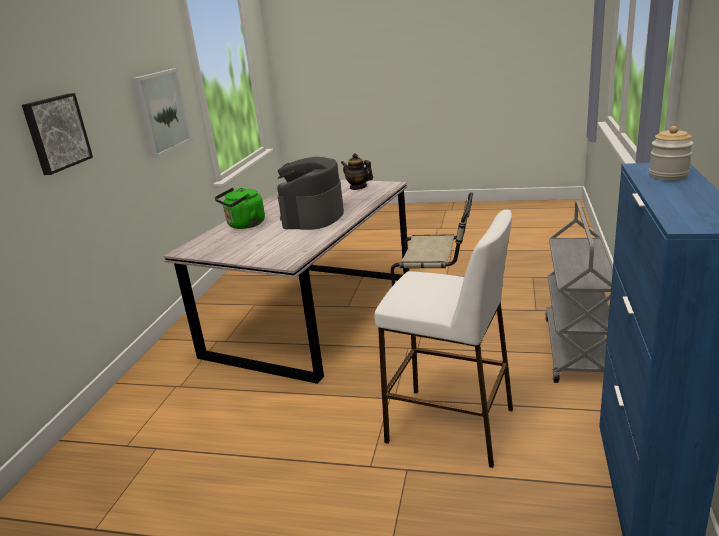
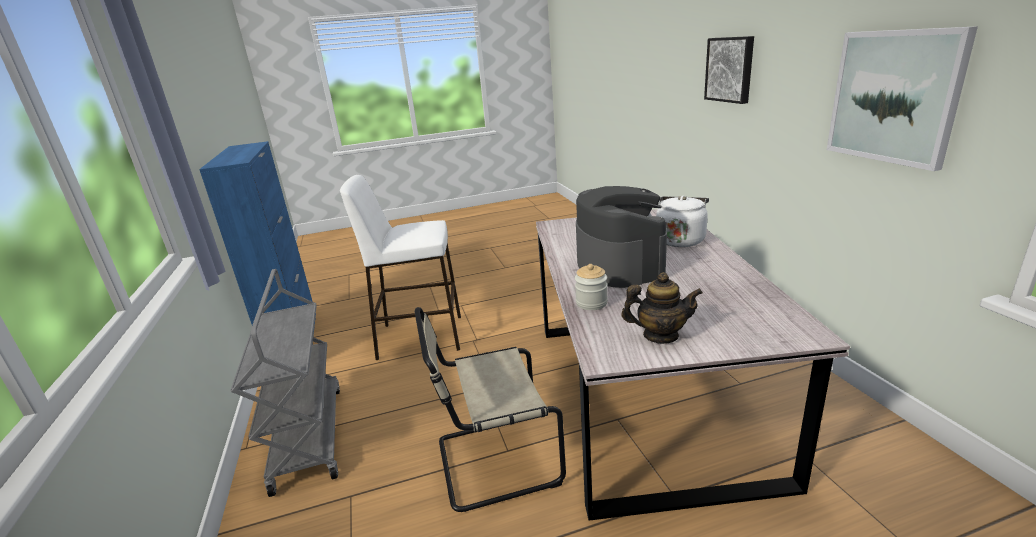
camera: 150 degrees right, 0 degrees up
green kettle [215,188,265,229] -> white kettle [648,196,709,247]
jar [649,126,693,180] -> jar moved to [575,264,608,310]

